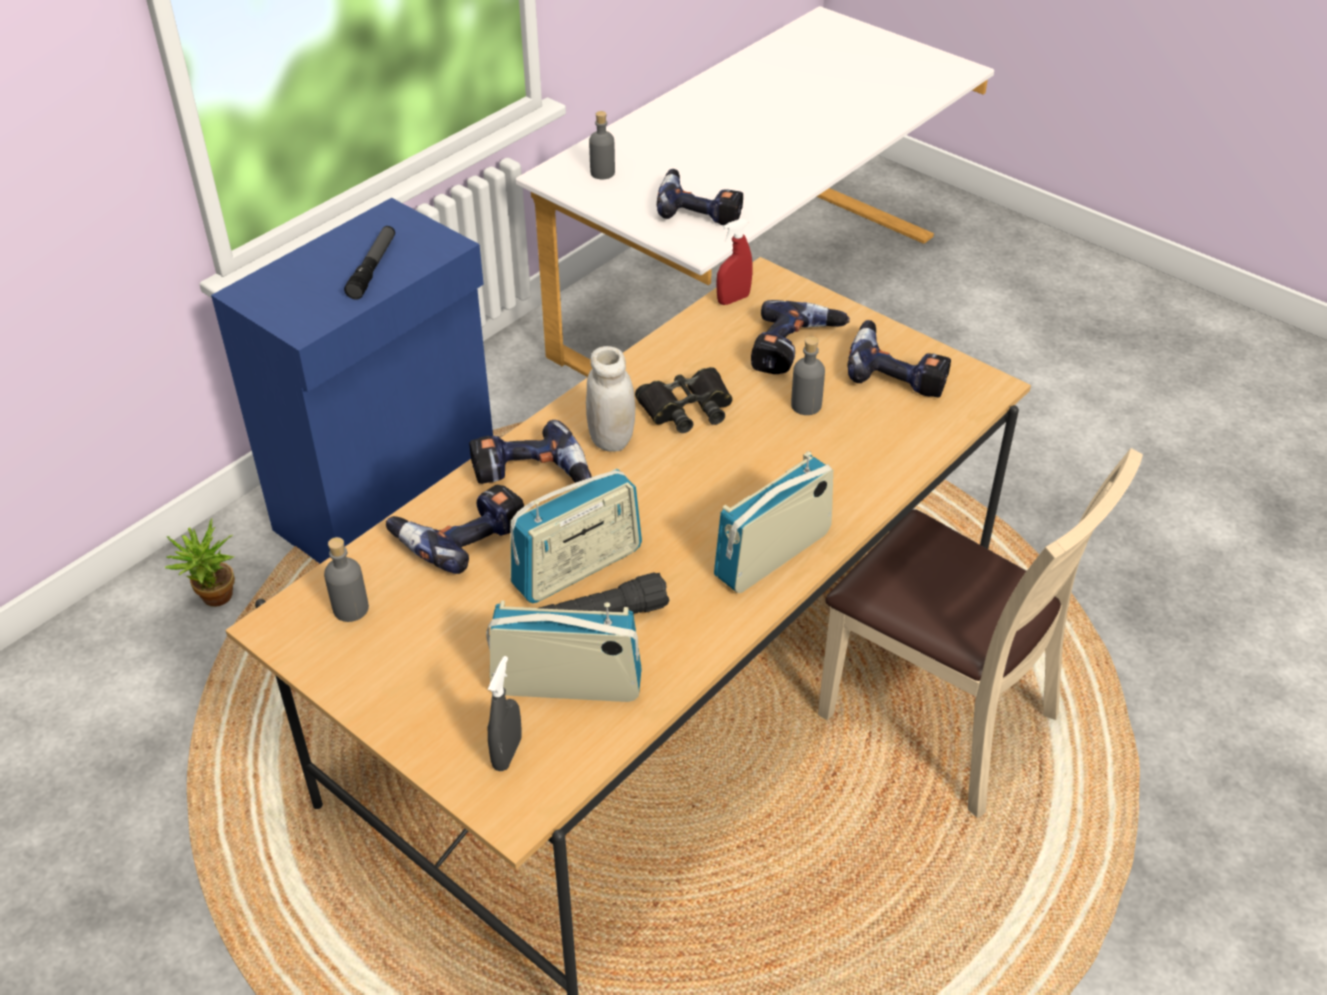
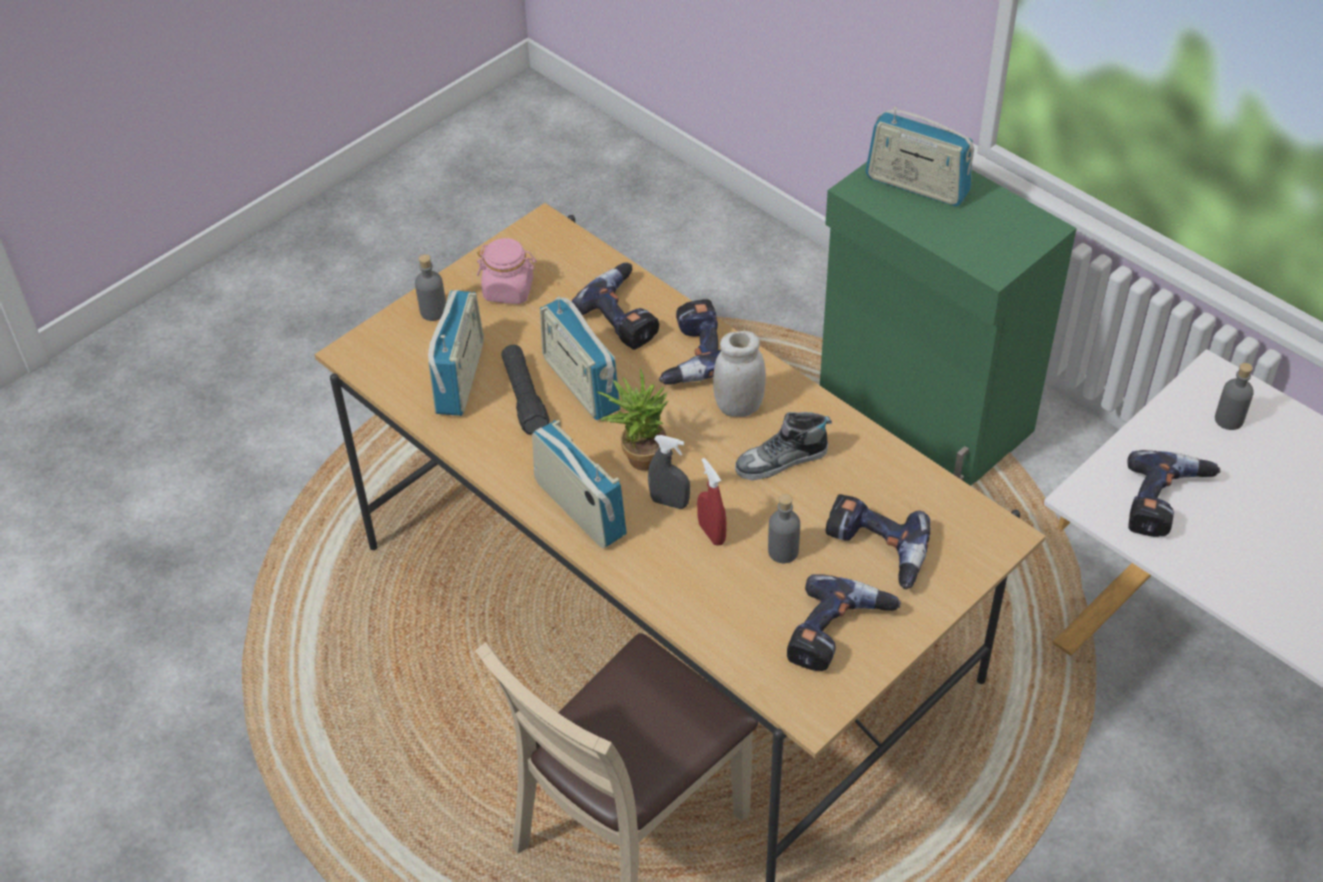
camera: 95 degrees right, 5 degrees up
potted plant [165,518,235,607] -> potted plant moved to [597,367,669,471]
blue cabinet [211,198,493,564] -> green cabinet [820,162,1077,486]
grey bottle [324,537,369,622] -> grey bottle moved to [415,254,446,321]
flashlight [344,226,395,300] -> none
grey spray bottle [488,656,522,771] -> grey spray bottle moved to [648,435,690,509]
black binoculars [635,367,733,433] -> shoe [735,412,832,480]
red spray bottle [716,218,753,305] -> red spray bottle moved to [697,458,727,546]
none -> pink jar [477,238,536,304]
none -> radio [865,107,974,206]

